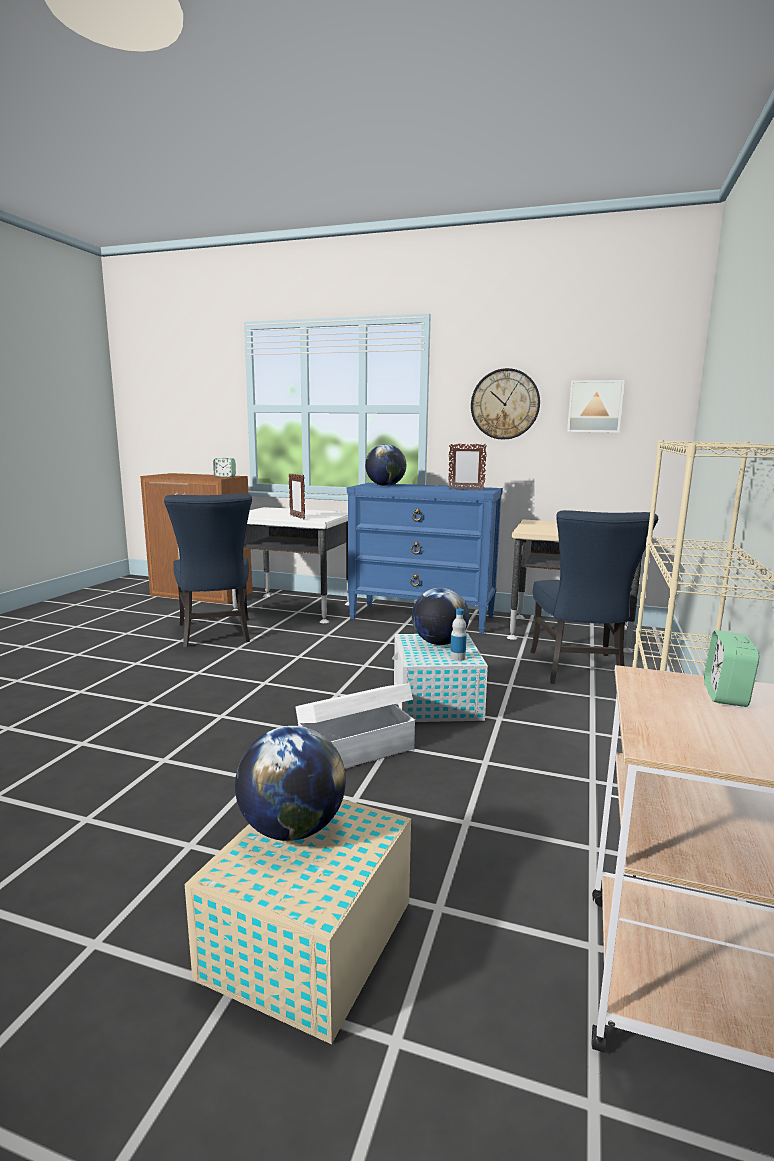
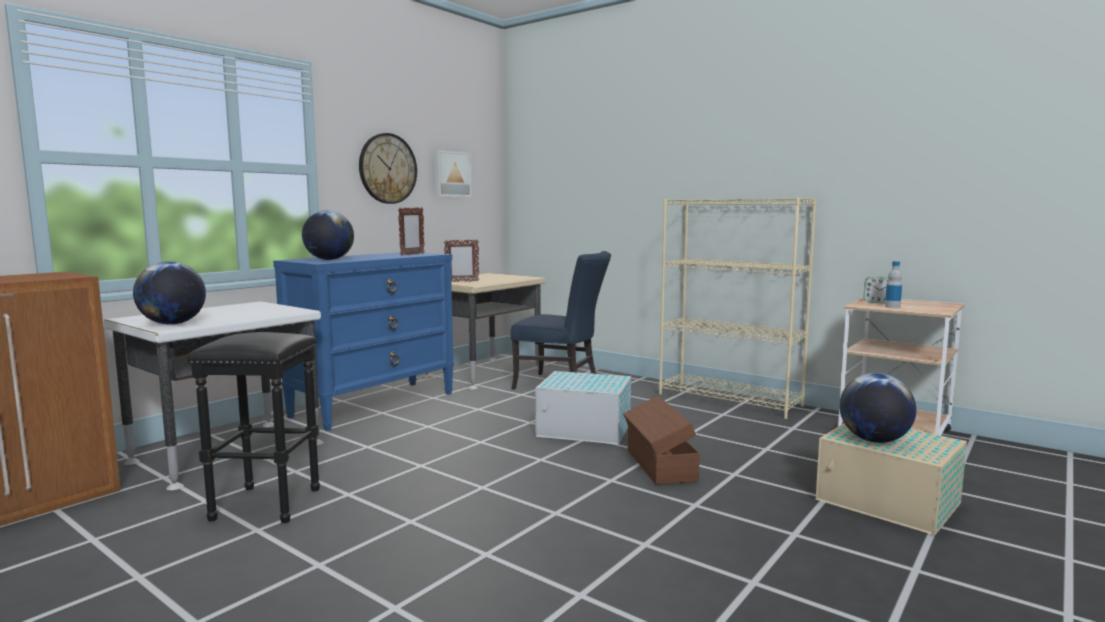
camera: 70 degrees left, 5 degrees down
blue chair [164,494,252,648] -> black stool [187,332,320,523]
alarm clock [213,458,236,477] -> none
picture frame [289,473,305,520] -> picture frame moved to [444,239,479,282]
white storage box [296,683,415,769] -> brown storage box [623,396,700,485]
globe [412,588,469,645] -> globe moved to [133,261,206,325]
bottle [450,609,467,661] -> bottle moved to [885,261,902,308]

